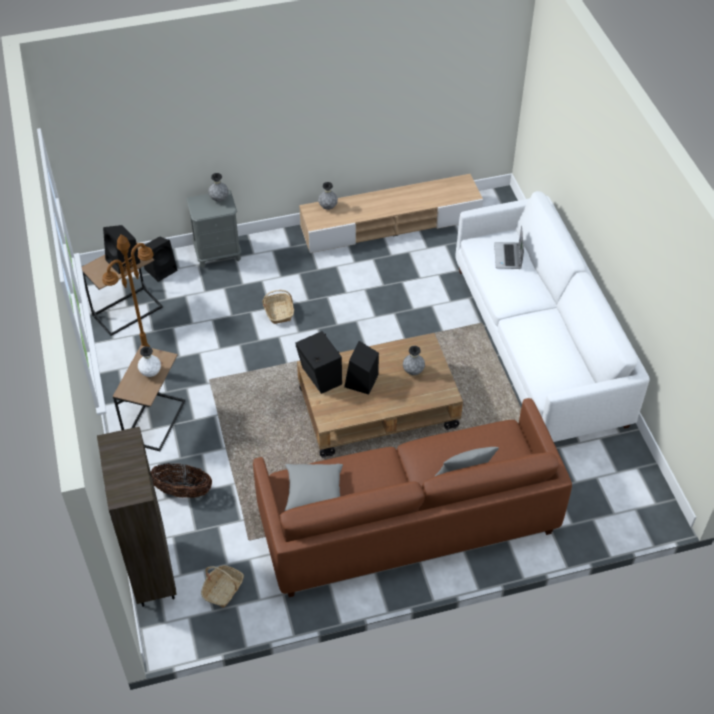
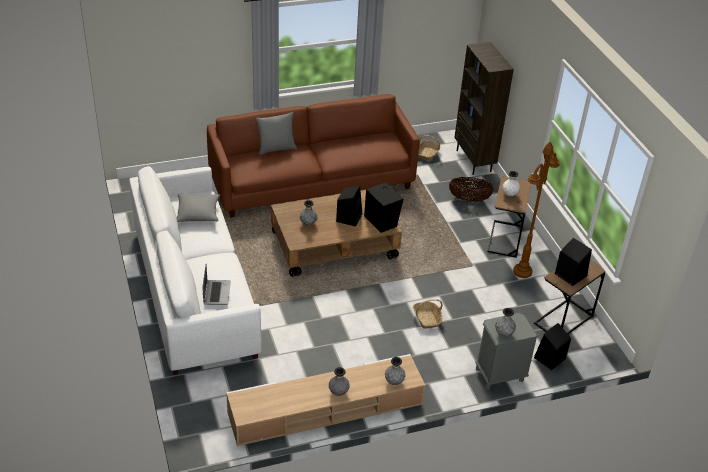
camera: 175 degrees right, 10 degrees down
grey pillow [285,464,343,511] -> grey pillow moved to [176,194,220,222]
none -> grey vase [329,367,350,396]

